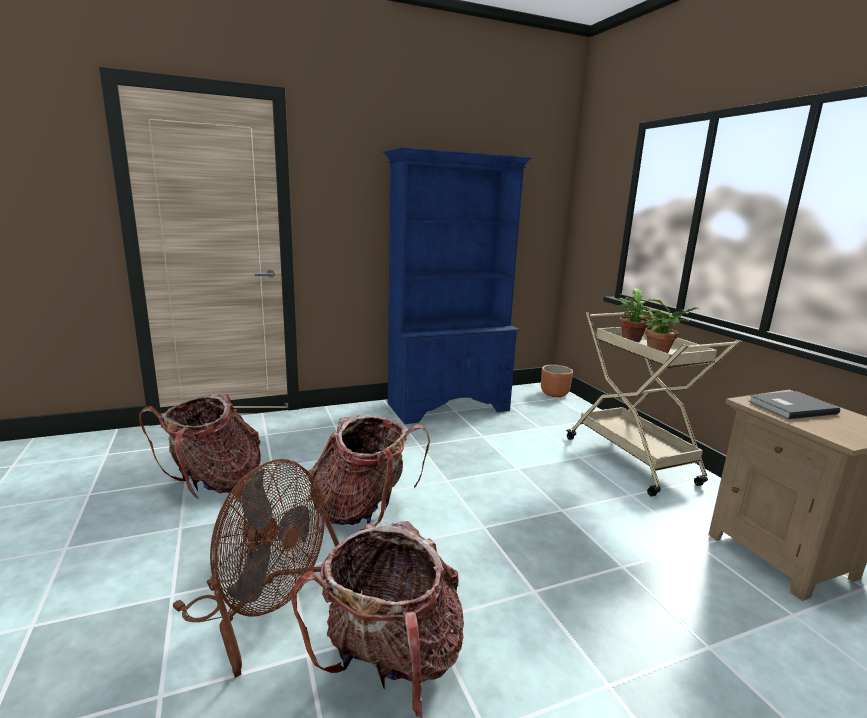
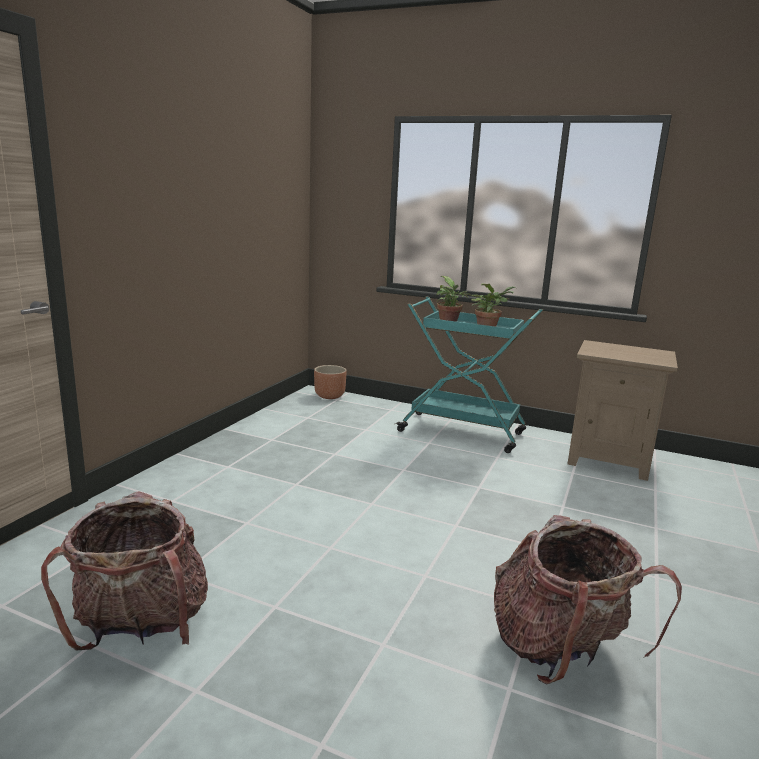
camera: 45 degrees left, 0 degrees up
brown fan [173,459,339,678] -> none
backpack [308,414,430,530] -> none
blue bookcase [383,147,532,424] -> none
beige cart [565,310,742,497] -> turquoise cart [395,296,544,453]
grey book [748,391,840,419] -> none

